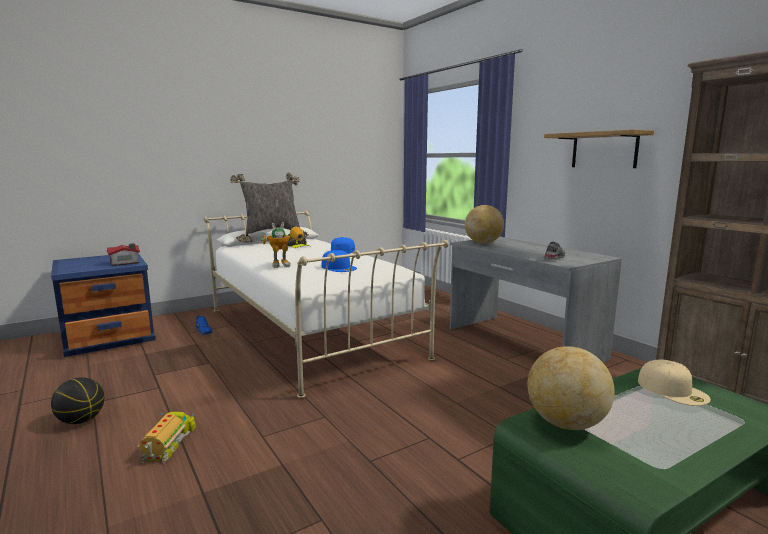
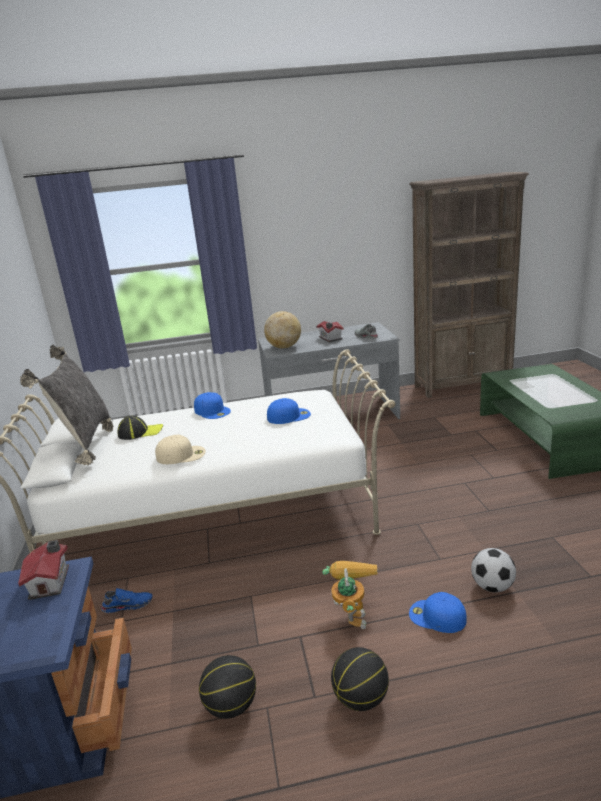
camera: 65 degrees left, 10 degrees up
toy truck [137,412,196,463] -> blue cap [409,592,467,633]
toy robot [261,222,304,268] -> toy robot moved to [322,561,377,629]
globe [528,346,615,430] -> none
shelf [544,129,654,168] -> none
beige cap [638,359,711,406] -> beige cap moved to [155,435,206,464]
none -> basketball [199,655,256,719]
none -> toy house [316,321,344,342]
none -> football [471,548,516,592]

